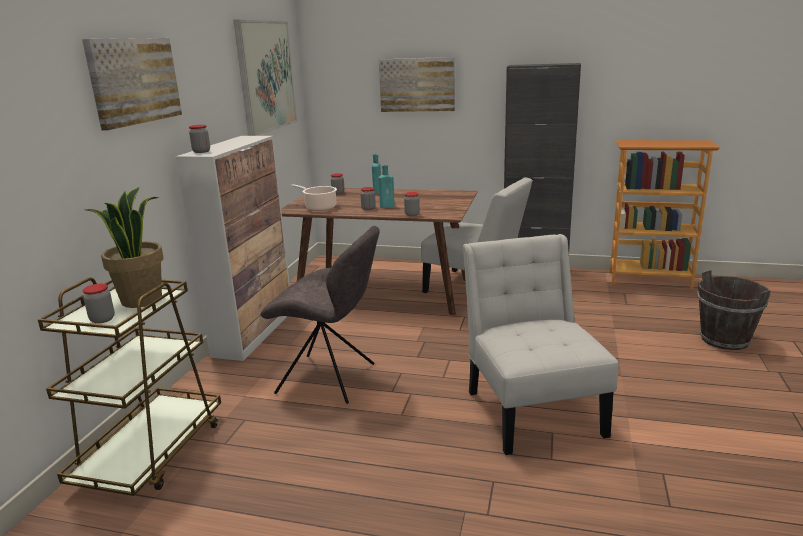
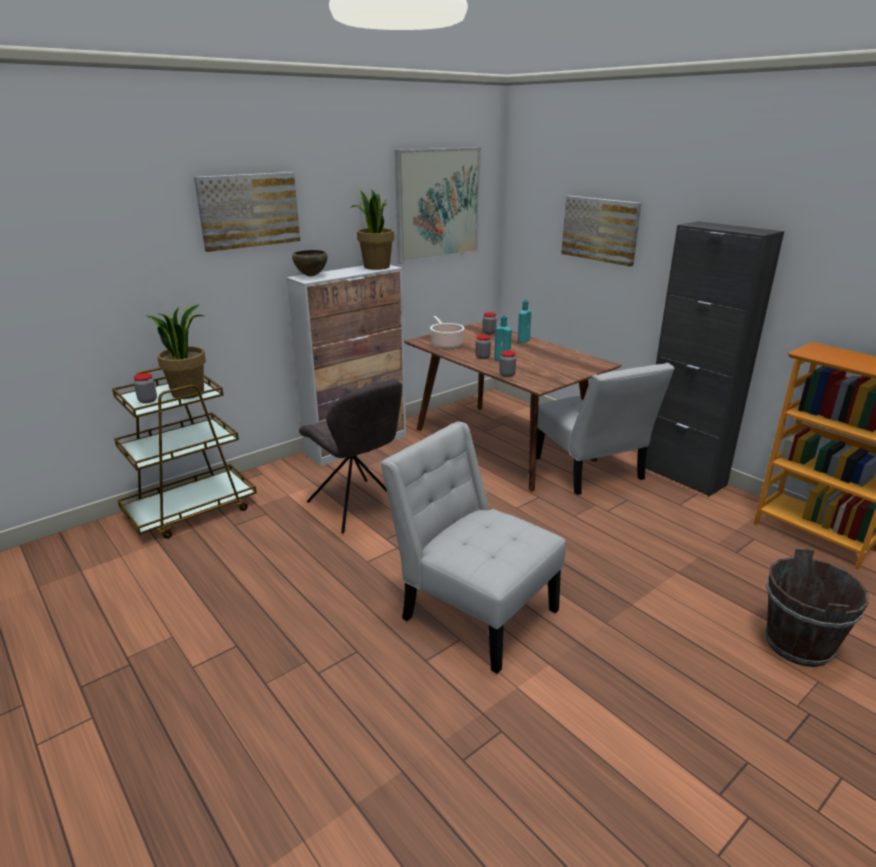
camera: 35 degrees right, 5 degrees up
jar [189,125,210,153] -> brown bowl [292,250,327,276]
white chair [463,234,618,455] -> white chair turned 75 degrees counterclockwise [381,422,566,674]
none -> potted plant [350,190,394,270]

